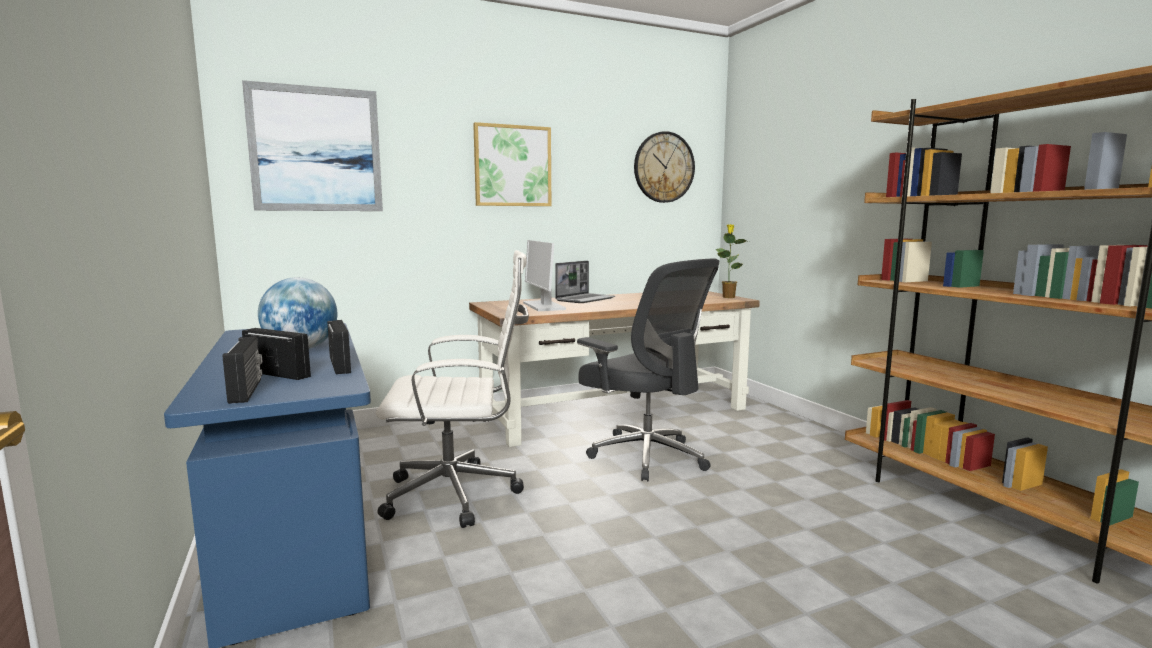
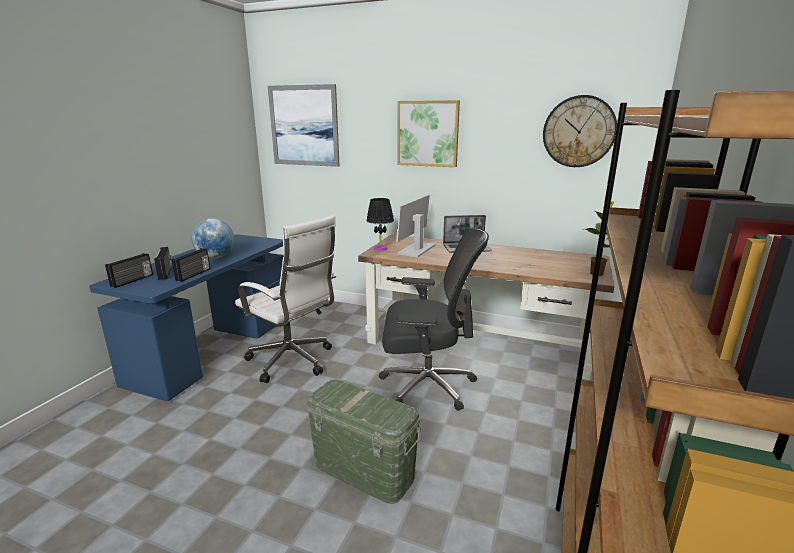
camera: 45 degrees right, 10 degrees up
office chair [577,259,719,481] -> office chair turned 90 degrees counterclockwise [379,228,489,411]
none -> green storage box [307,379,422,504]
none -> black table lamp [367,198,394,251]

